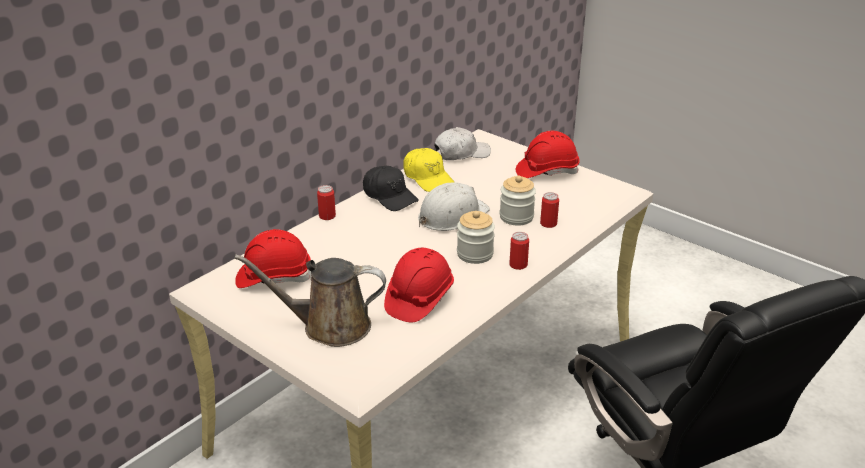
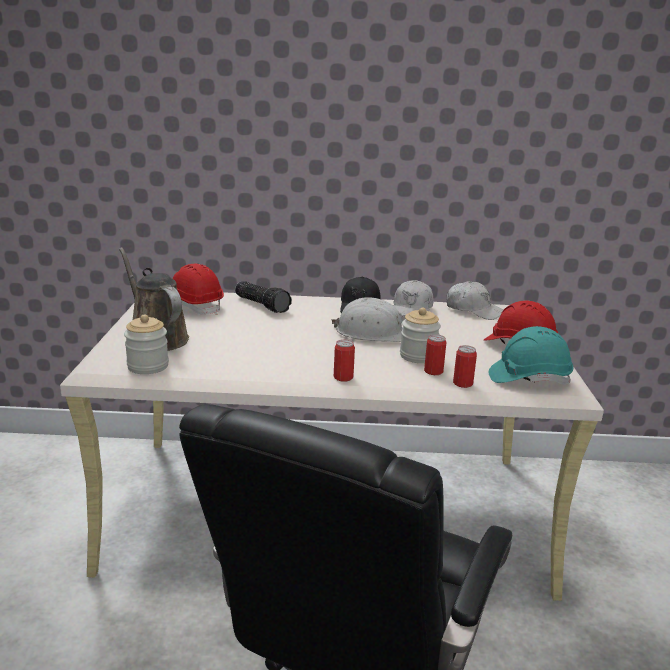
camera: 50 degrees right, 10 degrees down
can [317,185,336,220] -> can moved to [453,345,477,388]
red hard hat [384,248,454,322] -> none
yellow cap [403,148,454,192] -> white cap [393,280,434,316]
jar [457,211,495,264] -> jar moved to [124,314,169,374]
none -> flashlight [235,281,292,313]
none -> turquoise hard hat [489,326,573,385]

